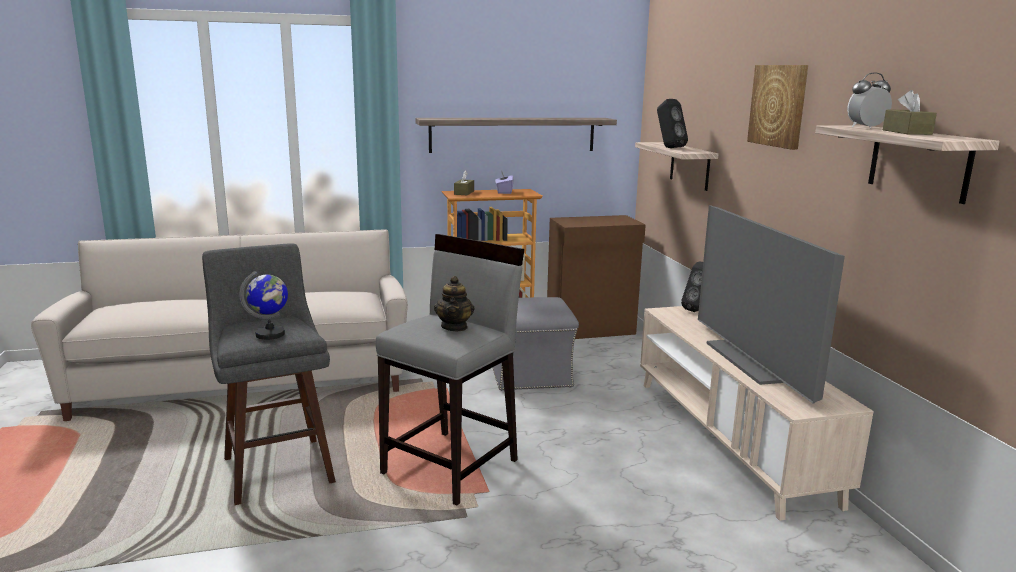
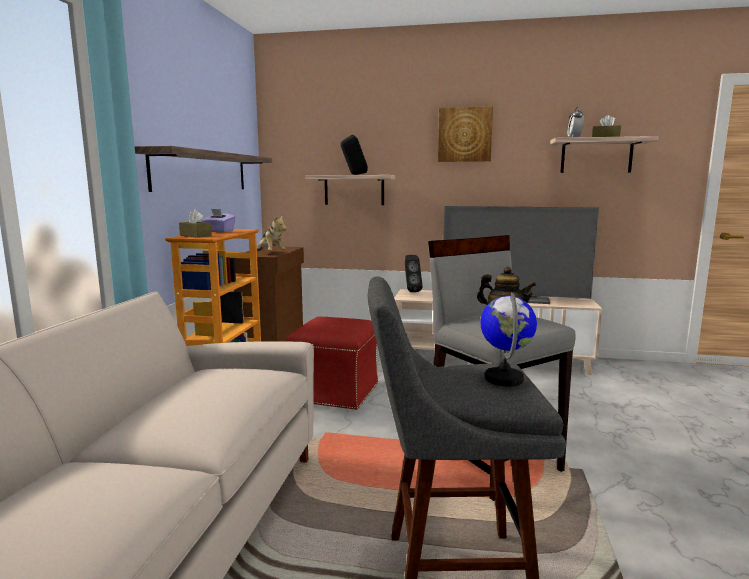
camera: 65 degrees left, 5 degrees down
grey ottoman [492,297,579,391] -> red ottoman [286,317,378,410]
none -> plush toy [257,215,287,251]

